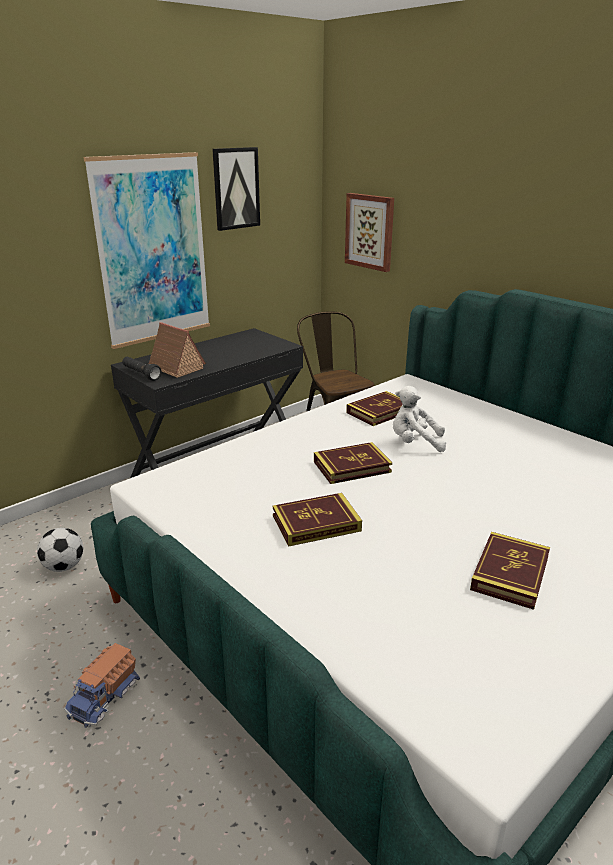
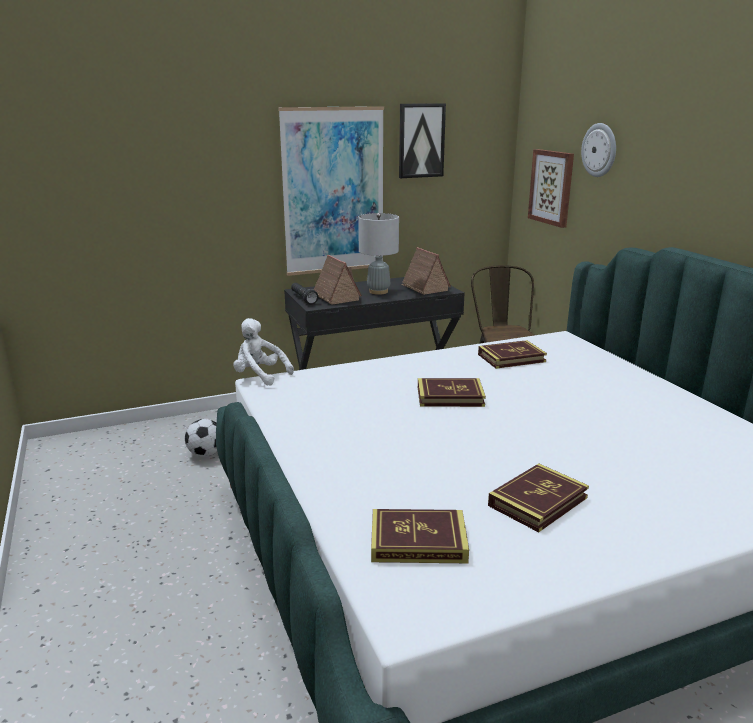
camera: 20 degrees right, 5 degrees down
toy truck [64,643,140,728] -> none
book [273,493,362,547] -> book moved to [371,509,469,563]
white plush toy [393,386,446,452] -> white plush toy moved to [233,318,294,386]
none -> grey table lamp [358,213,399,295]
none -> toy house [401,247,451,295]
none -> wall clock [581,123,616,177]

